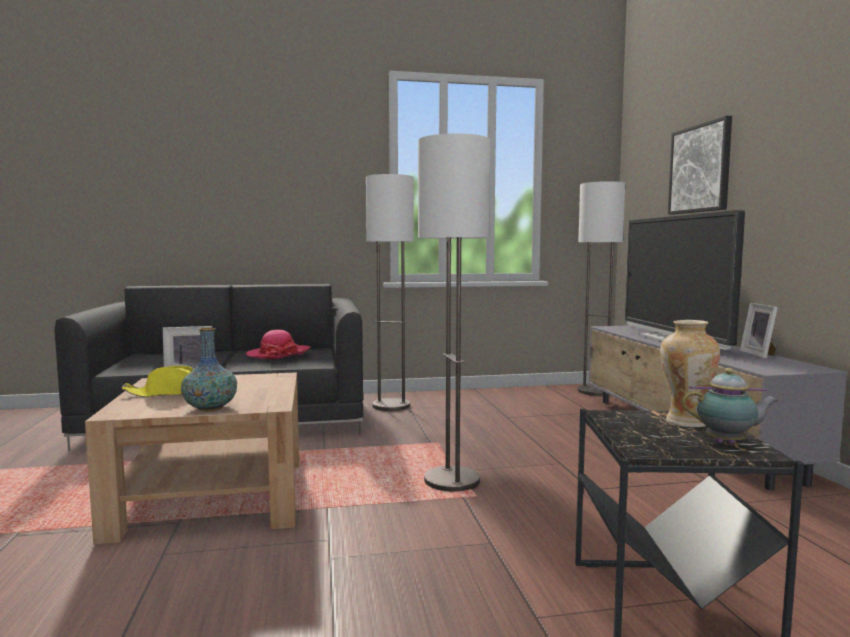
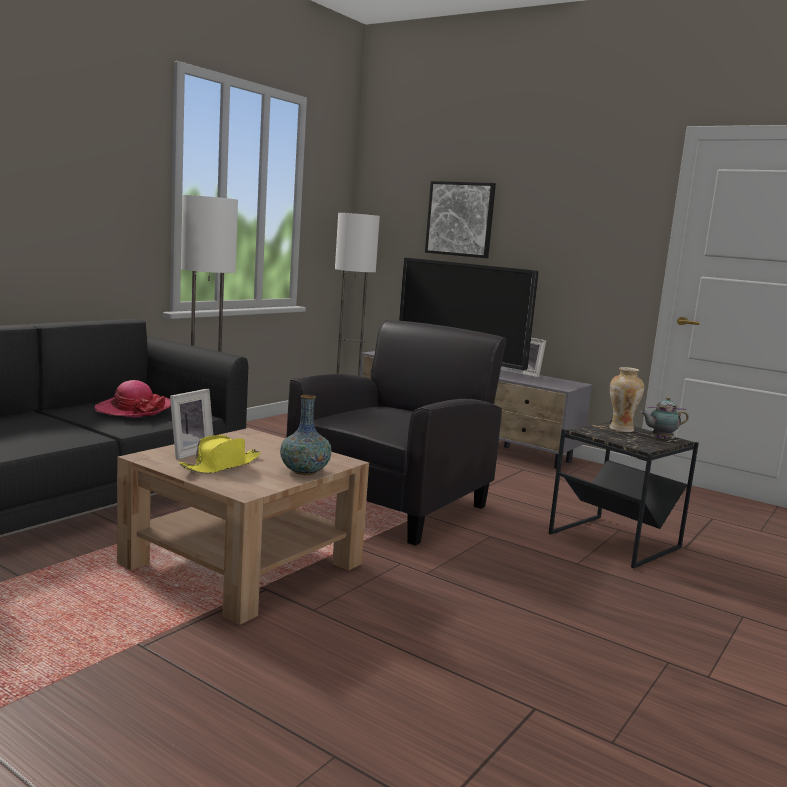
camera: 45 degrees left, 5 degrees up
floor lamp [418,133,490,491] -> black armchair [286,320,507,546]
teapot [681,368,778,444] -> teapot turned 150 degrees counterclockwise [641,397,689,439]

